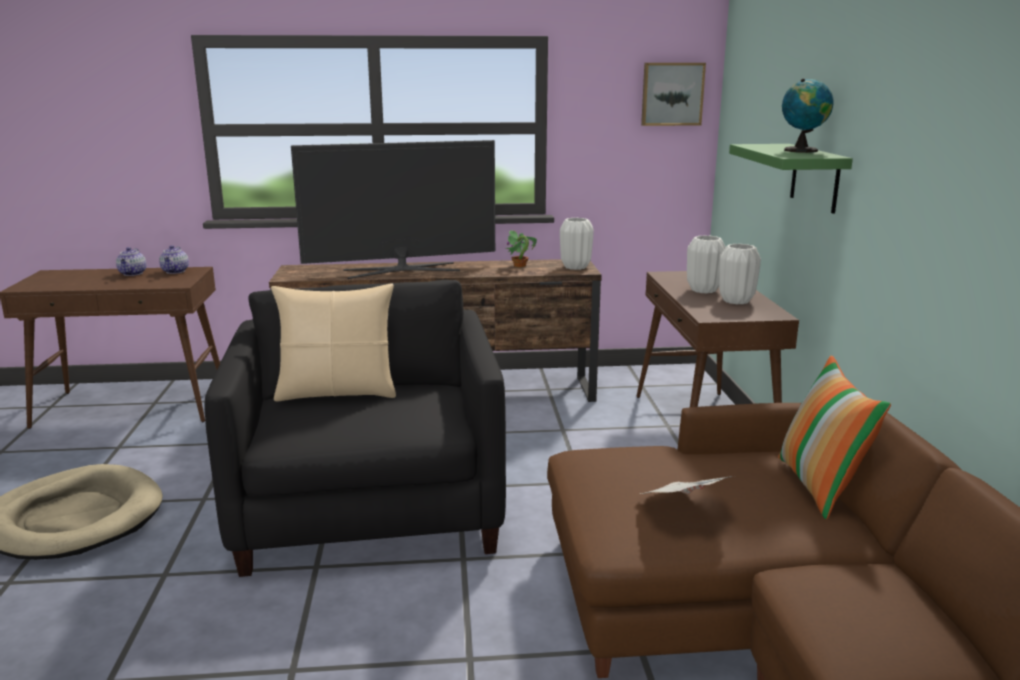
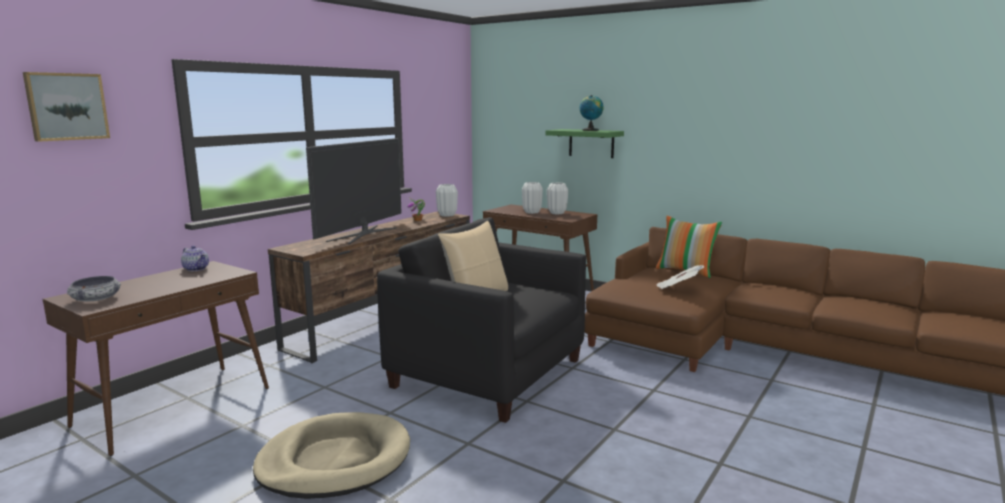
camera: 50 degrees left, 5 degrees down
teapot [116,247,146,276] -> none
picture [641,63,706,126] -> picture moved to [23,72,110,142]
none -> bowl [67,276,121,301]

